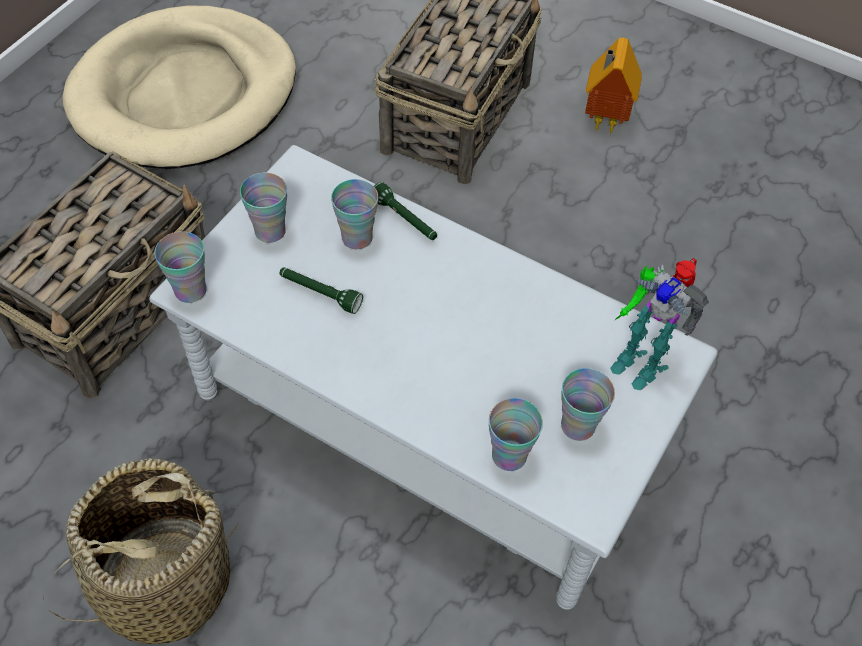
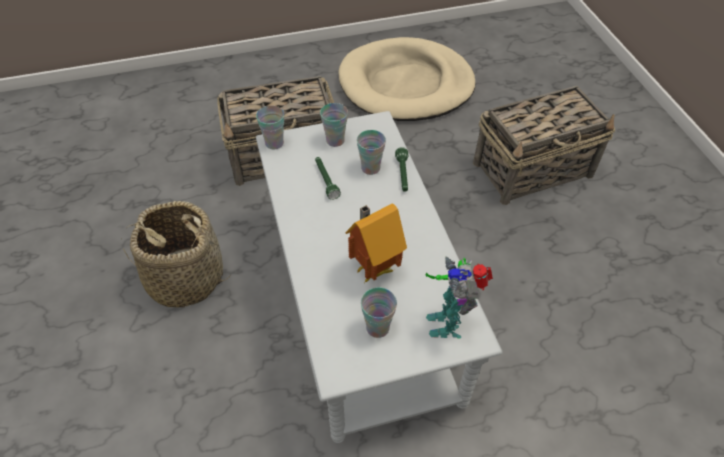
camera: 45 degrees right, 5 degrees down
cup [489,398,543,471] -> none
toy house [585,38,642,135] -> toy house moved to [345,203,407,283]

